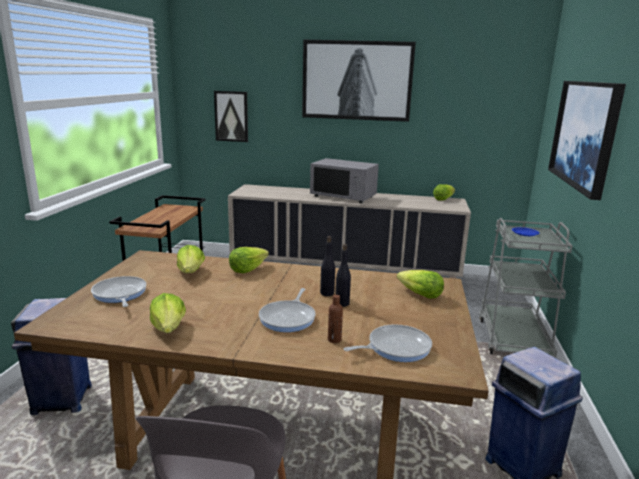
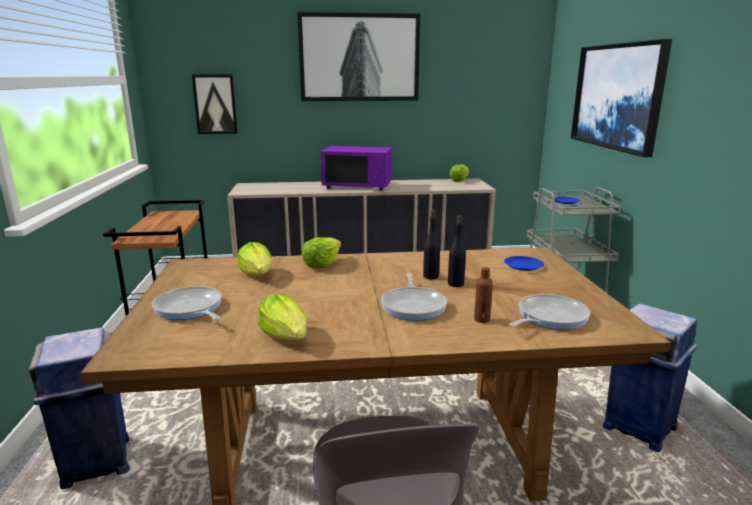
camera: 15 degrees left, 0 degrees up
grey microwave [310,158,379,203] -> purple microwave [321,146,392,191]
lettuce [397,270,444,298] -> blue plate [504,256,544,271]

